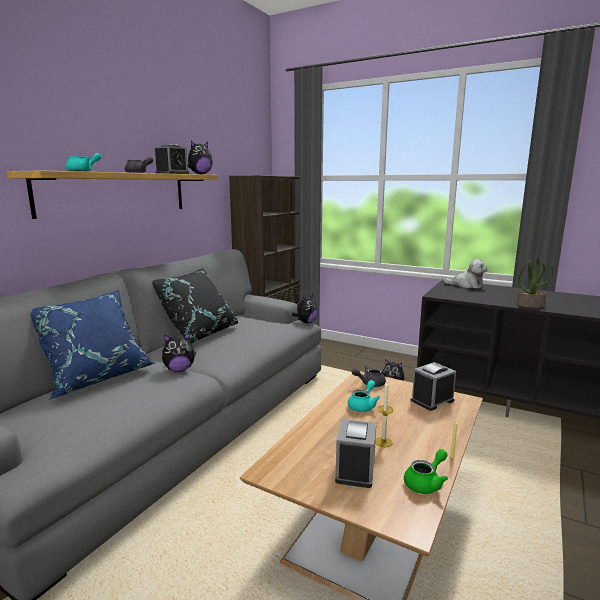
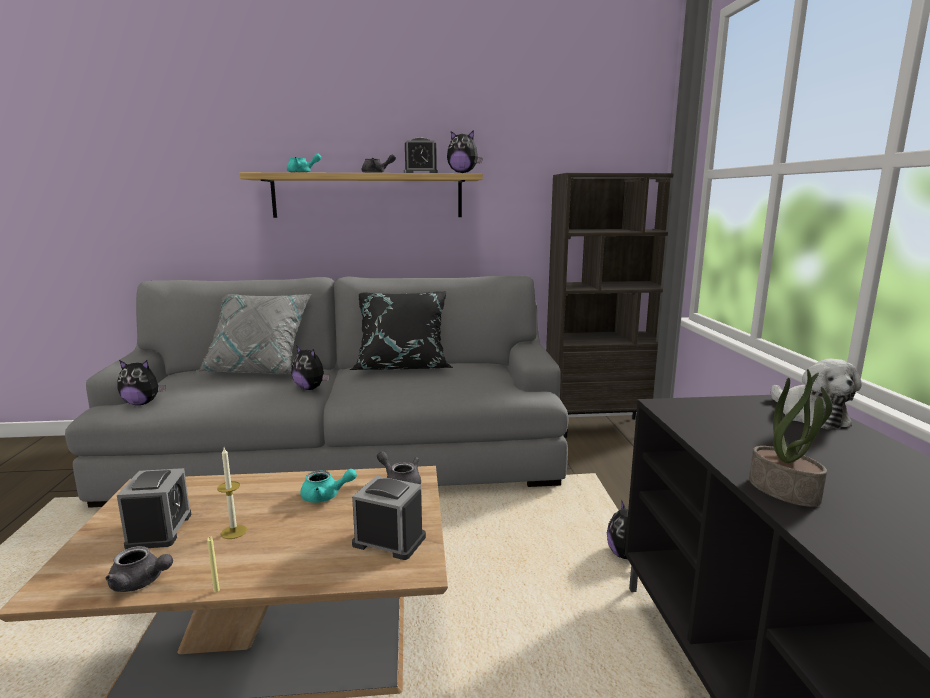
camera: 55 degrees right, 0 degrees up
blue pillow [30,290,155,399] -> grey pillow [196,294,311,374]
plush toy [292,294,318,323] -> plush toy moved to [118,360,165,405]
alarm clock [335,419,376,488] -> alarm clock turned 75 degrees counterclockwise [117,468,192,549]
green teapot [404,449,448,494] -> grey teapot [105,546,173,592]

